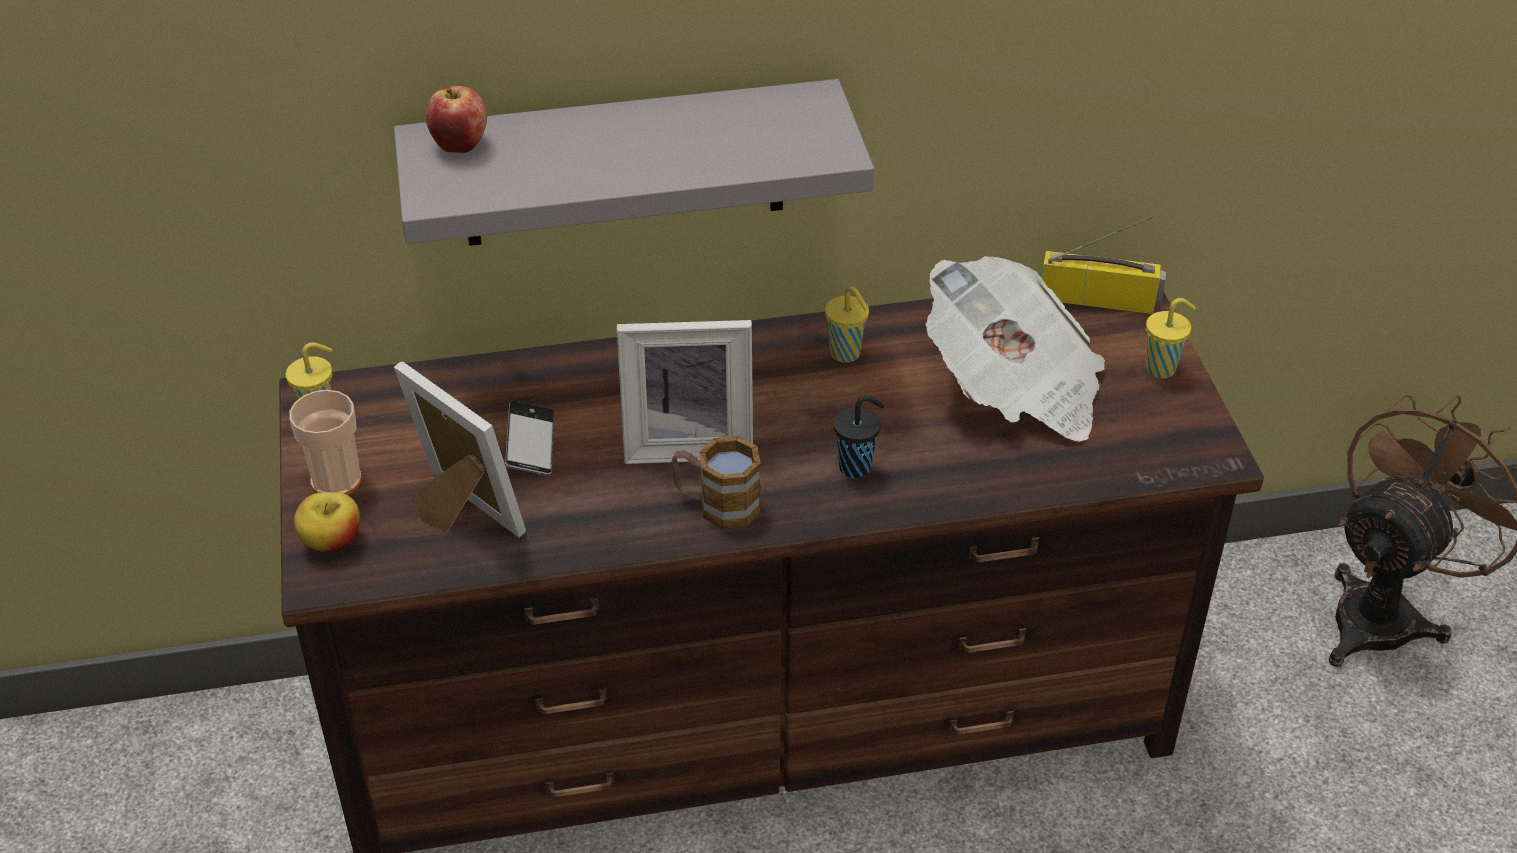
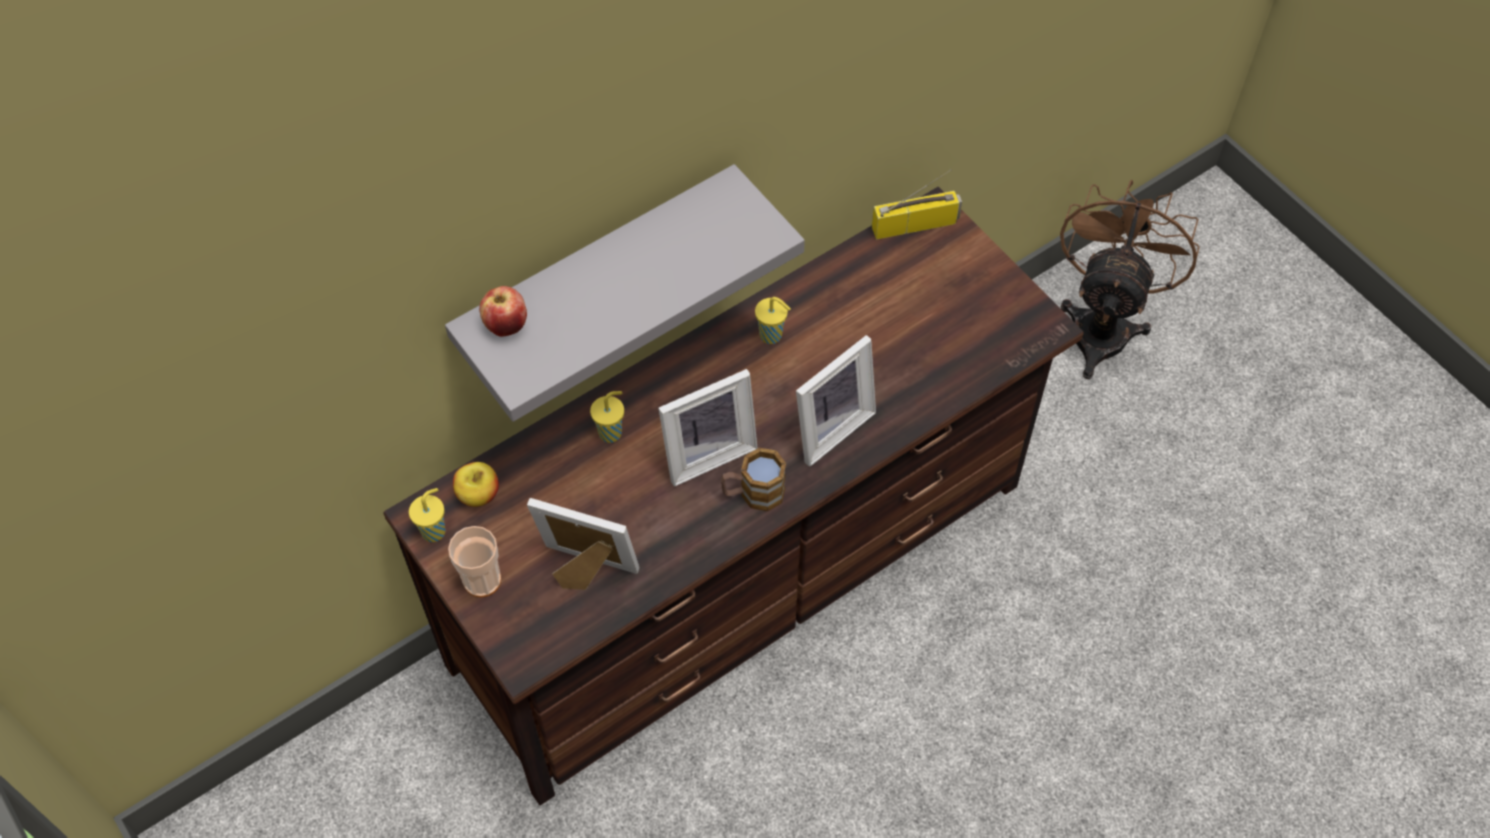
camera: 25 degrees left, 15 degrees up
apple [294,492,360,552] -> apple moved to [453,462,499,507]
phone [505,401,554,476] -> none
black cup [834,395,885,478] -> picture frame [796,335,876,466]
newspaper [925,256,1105,442] -> none
yellow cup [1145,298,1196,379] -> yellow cup moved to [590,391,624,443]

